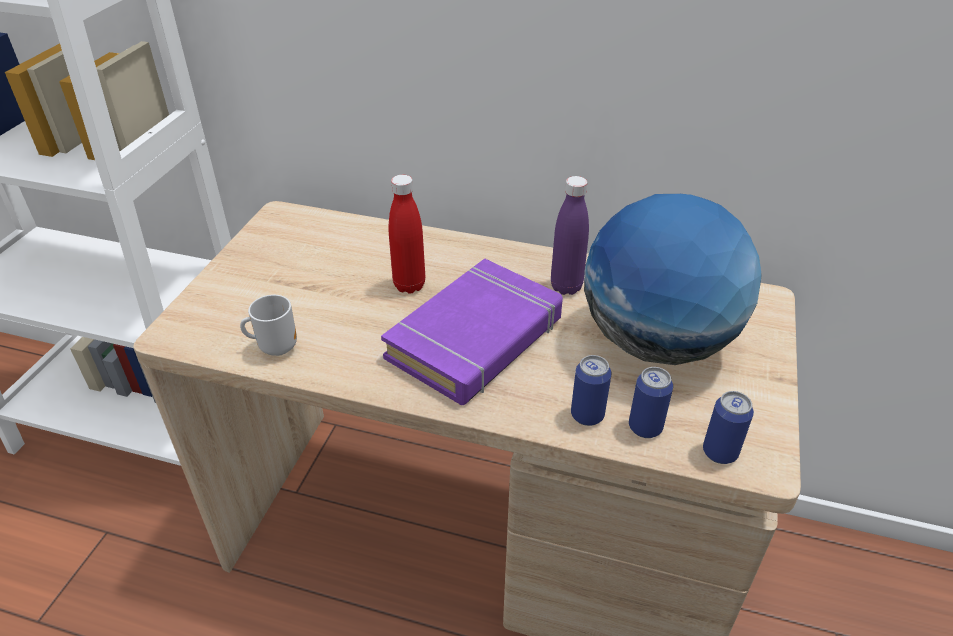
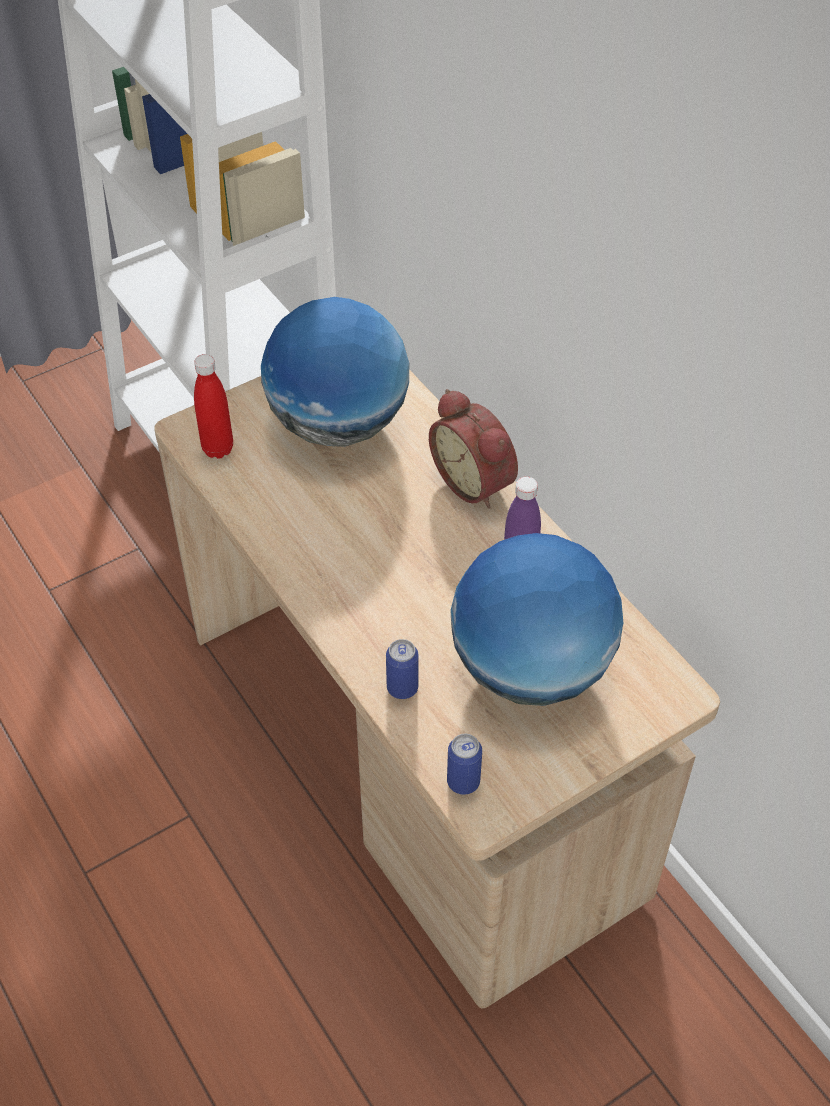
camera: 40 degrees right, 10 degrees up
mug [240,295,297,356] -> none
purple book [381,259,563,405] -> none
red bottle [389,175,425,294] -> red bottle moved to [194,354,233,459]
can [629,367,673,438] -> none
none -> globe [261,297,409,447]
none -> alarm clock [429,389,518,509]

